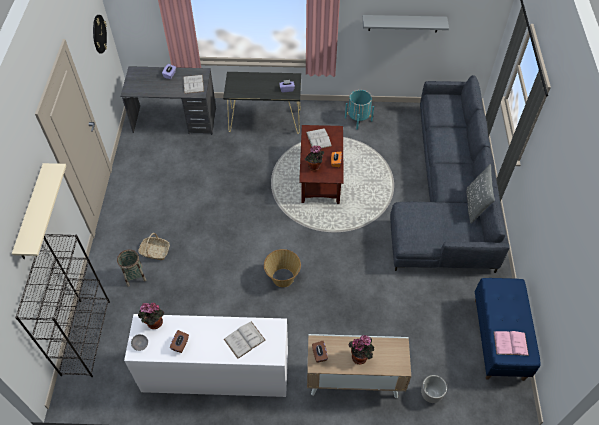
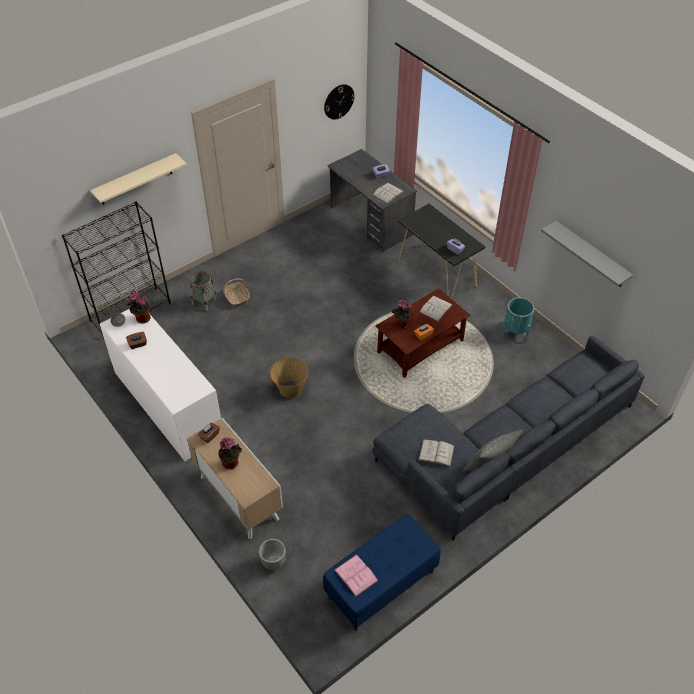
camera: 50 degrees right, 5 degrees down
white book [224,321,266,359] -> white book moved to [418,439,455,467]

